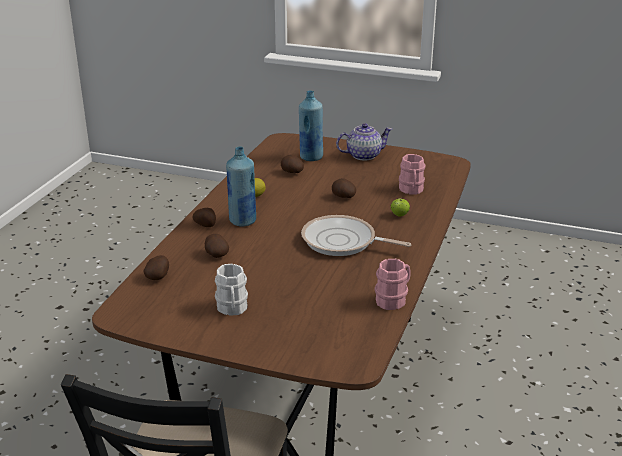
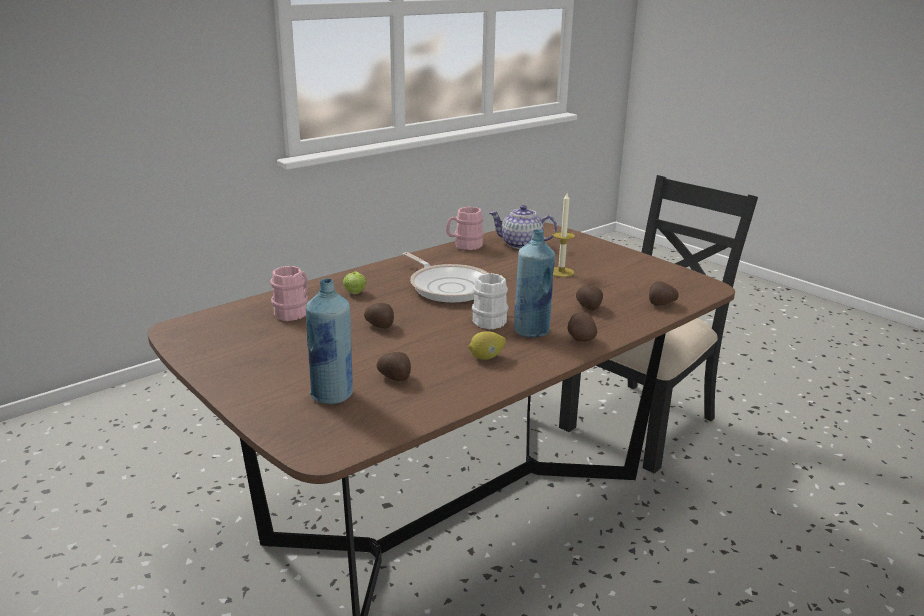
camera: 150 degrees left, 5 degrees down
white mug [215,264,248,316] -> white mug moved to [472,273,508,329]
teapot [336,123,392,161] -> teapot moved to [489,205,557,249]
none -> candle [553,193,575,277]

